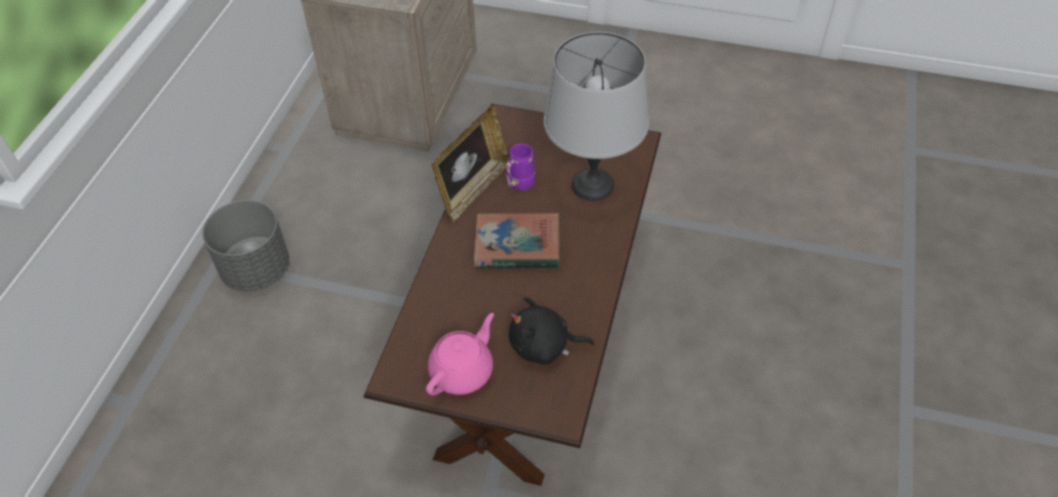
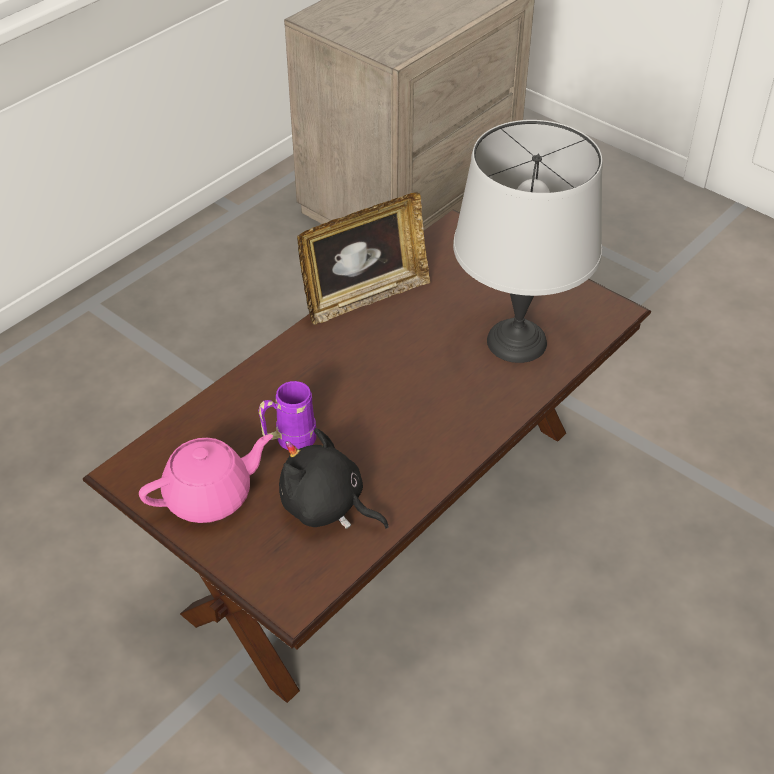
camera: 25 degrees right, 5 degrees down
grey planter [202,200,289,291] -> none
book [474,213,559,267] -> none
purple mug [505,144,535,190] -> purple mug moved to [258,381,316,451]

